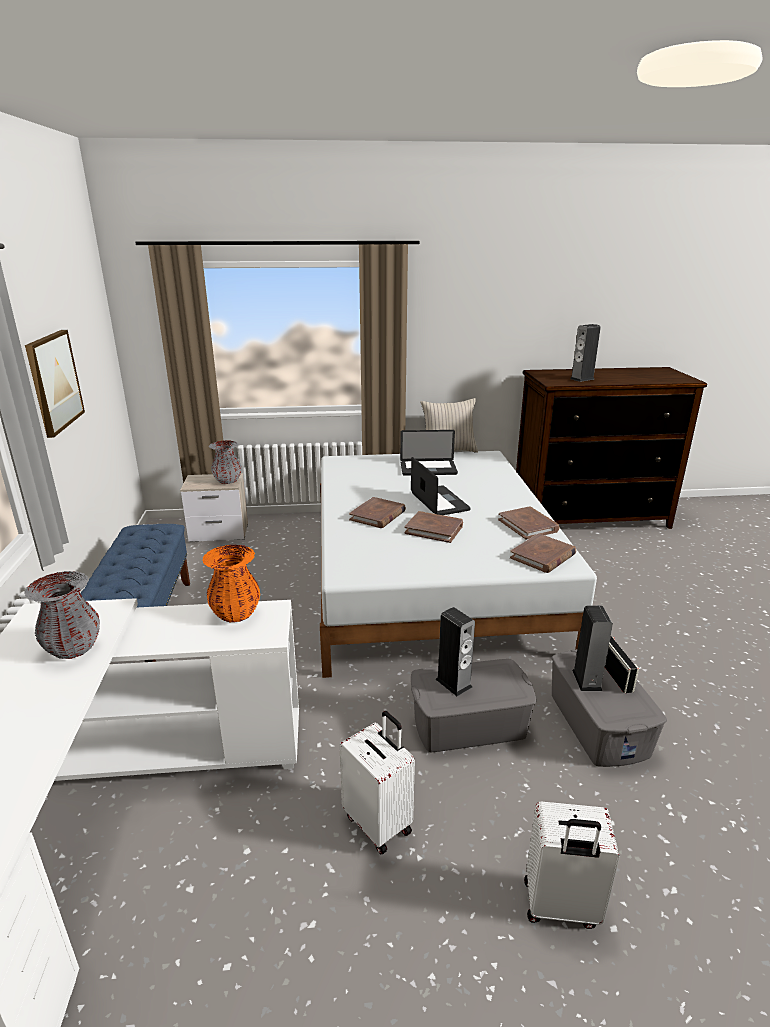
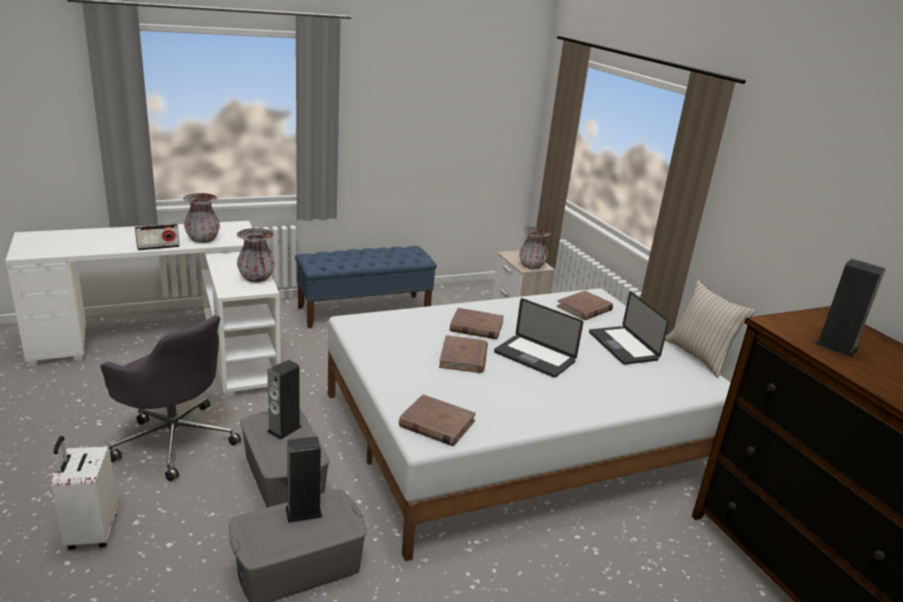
camera: 70 degrees right, 0 degrees up
picture [25,330,85,438] -> none
orange vase [202,545,260,623] -> grey vase [236,228,275,282]
white suitcase [339,711,415,854] -> grey office chair [101,315,241,482]
laptop [411,457,471,515] -> laptop turned 75 degrees clockwise [494,298,583,378]
brown book [498,506,559,540] -> brown book moved to [557,291,613,320]
radio [605,636,639,693] -> radio moved to [135,224,180,250]

